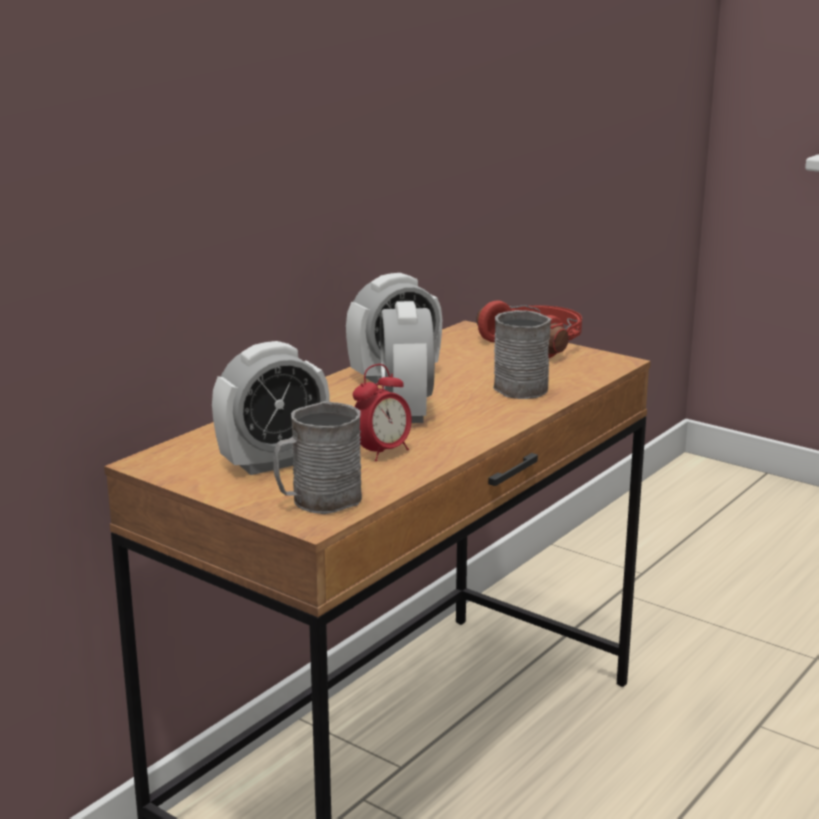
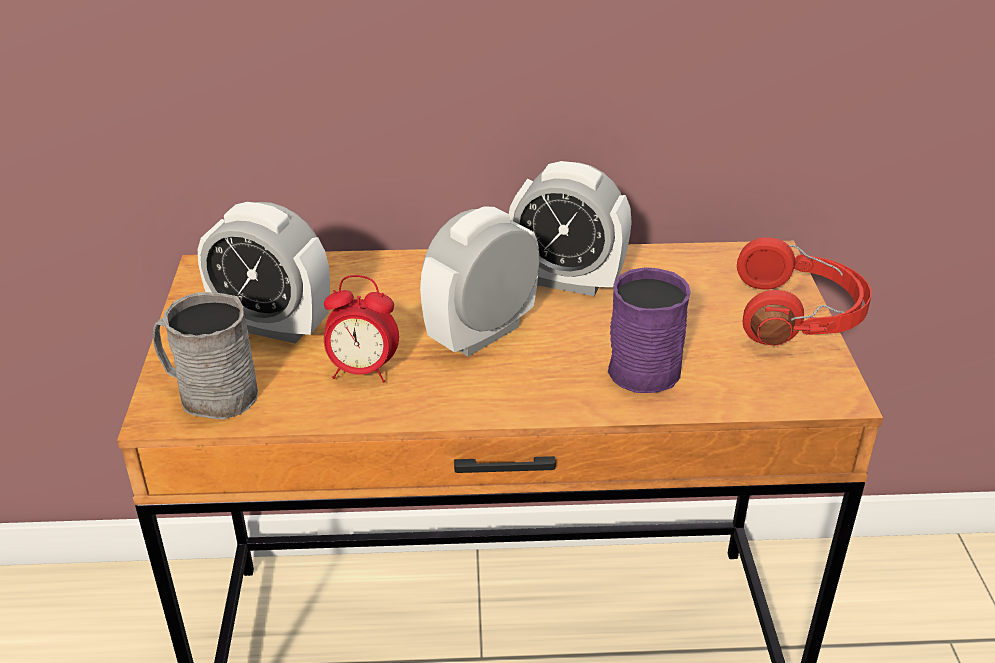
camera: 50 degrees right, 15 degrees up
grey mug [493,310,551,399] -> purple mug [608,267,691,393]

